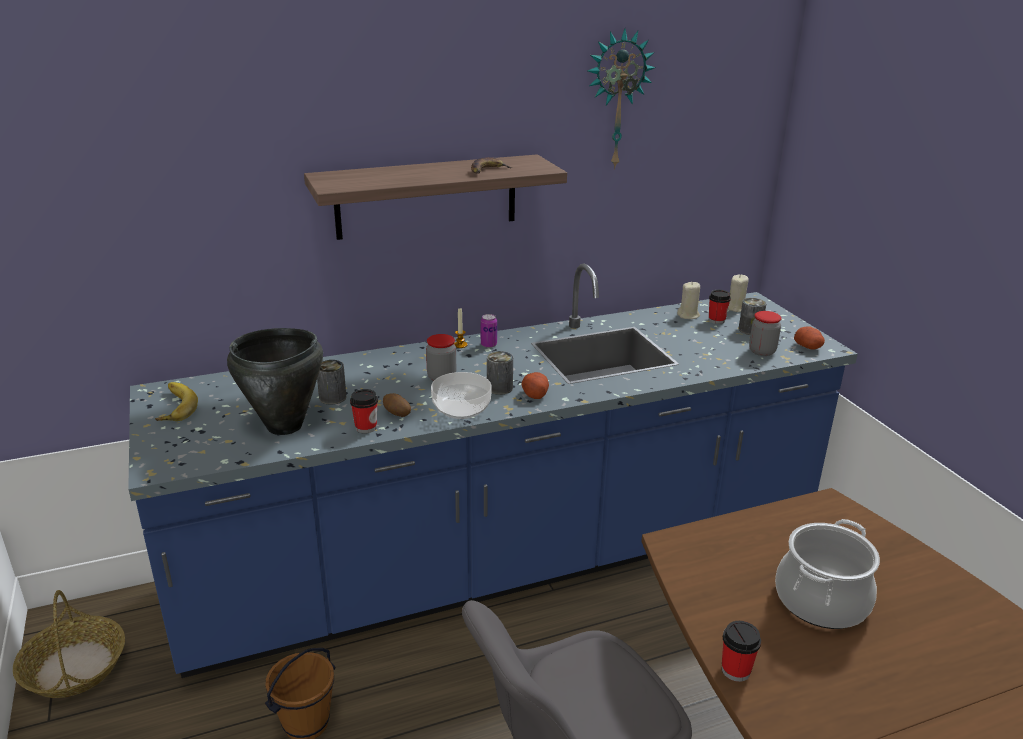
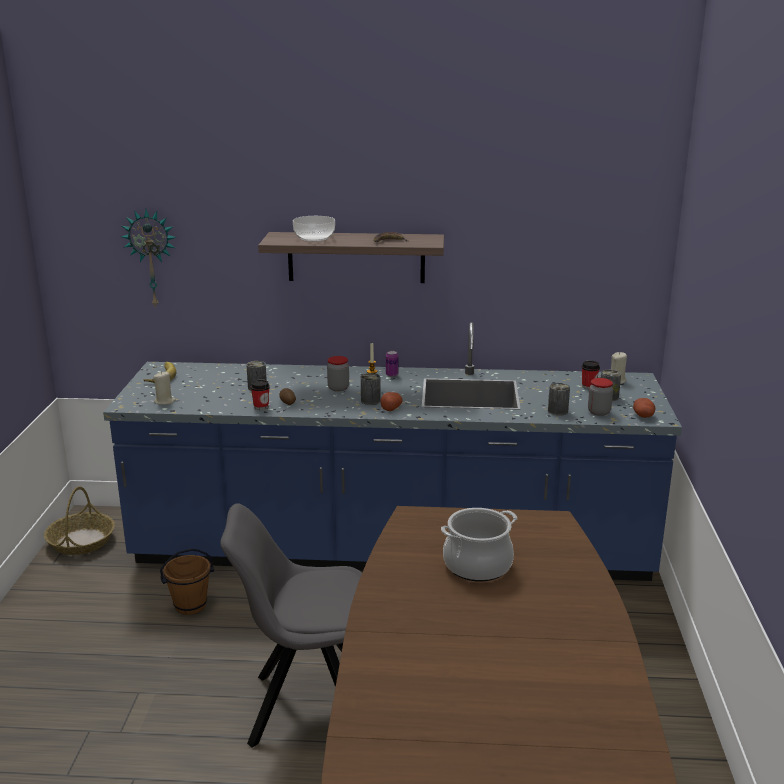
camera: 25 degrees right, 5 degrees down
black cooking pot [227,328,323,435] -> none
bowl [431,372,492,419] -> bowl moved to [293,216,335,241]
wall clock [587,28,656,169] -> wall clock moved to [121,209,177,309]
beige candle [677,281,700,319] -> beige candle moved to [153,371,176,405]
cup [722,621,761,682] -> none
none -> can [548,383,570,416]

